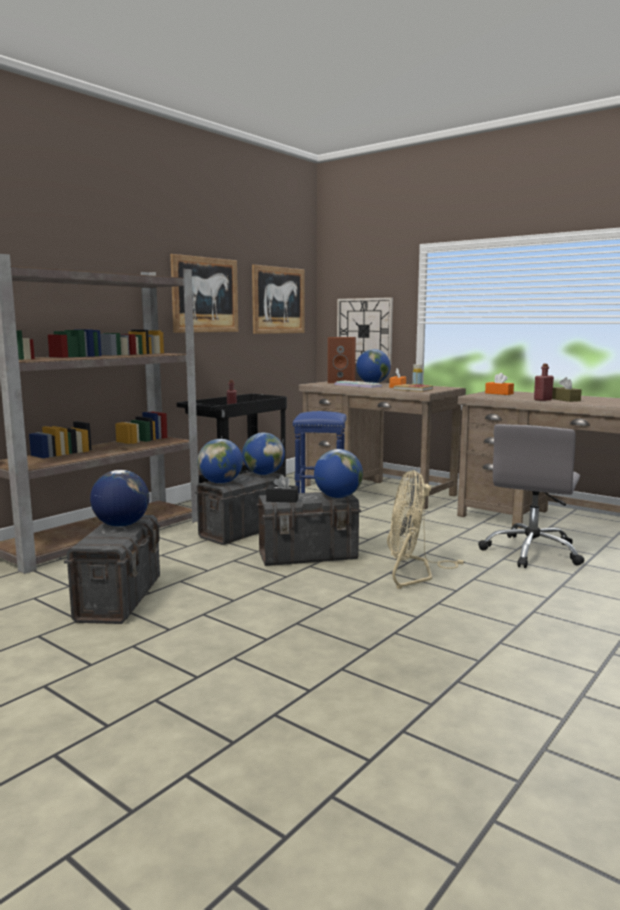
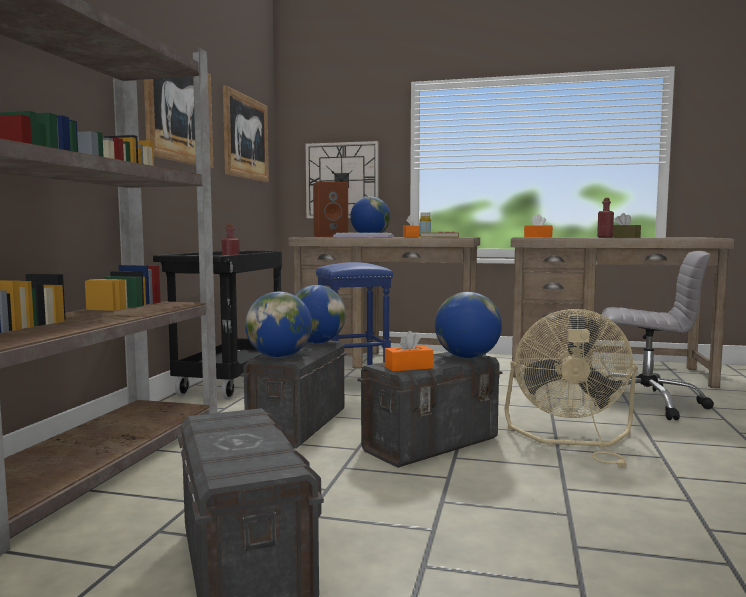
camera: 25 degrees left, 5 degrees down
globe [90,470,149,527] -> none
black tissue box [266,475,299,503] -> orange tissue box [385,331,433,372]
beige fan [387,470,466,589] -> beige fan turned 120 degrees clockwise [505,309,638,468]
grey office chair [478,424,584,568] -> grey office chair turned 75 degrees counterclockwise [594,251,714,420]

